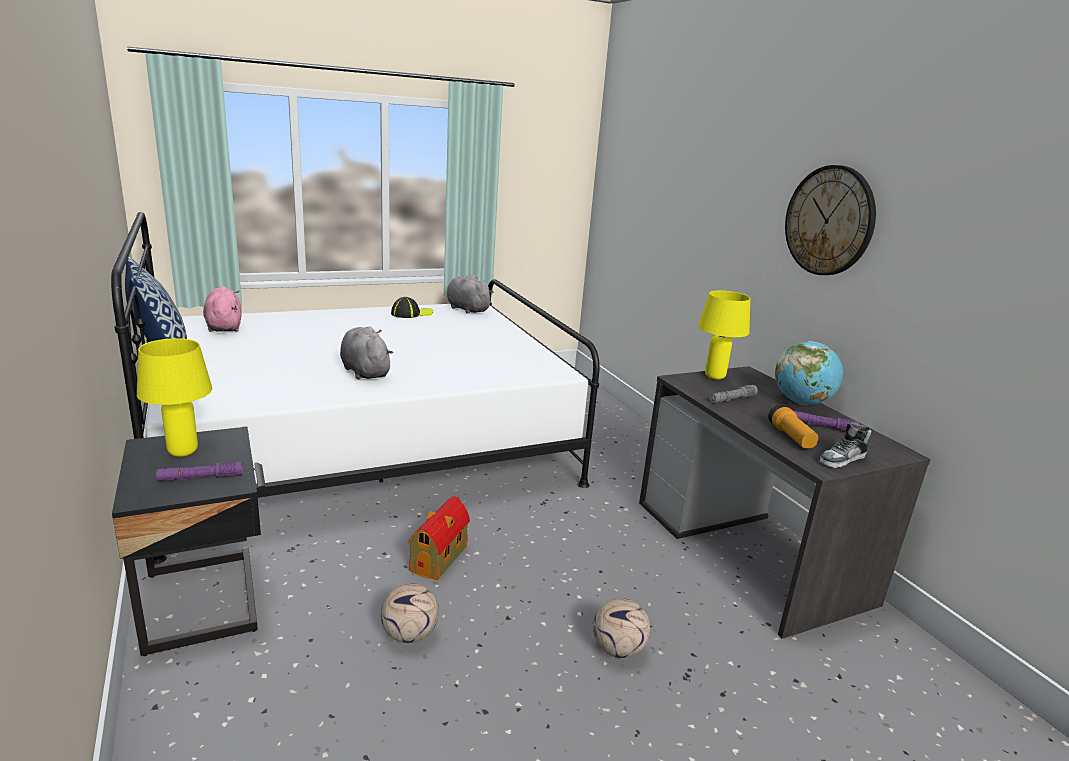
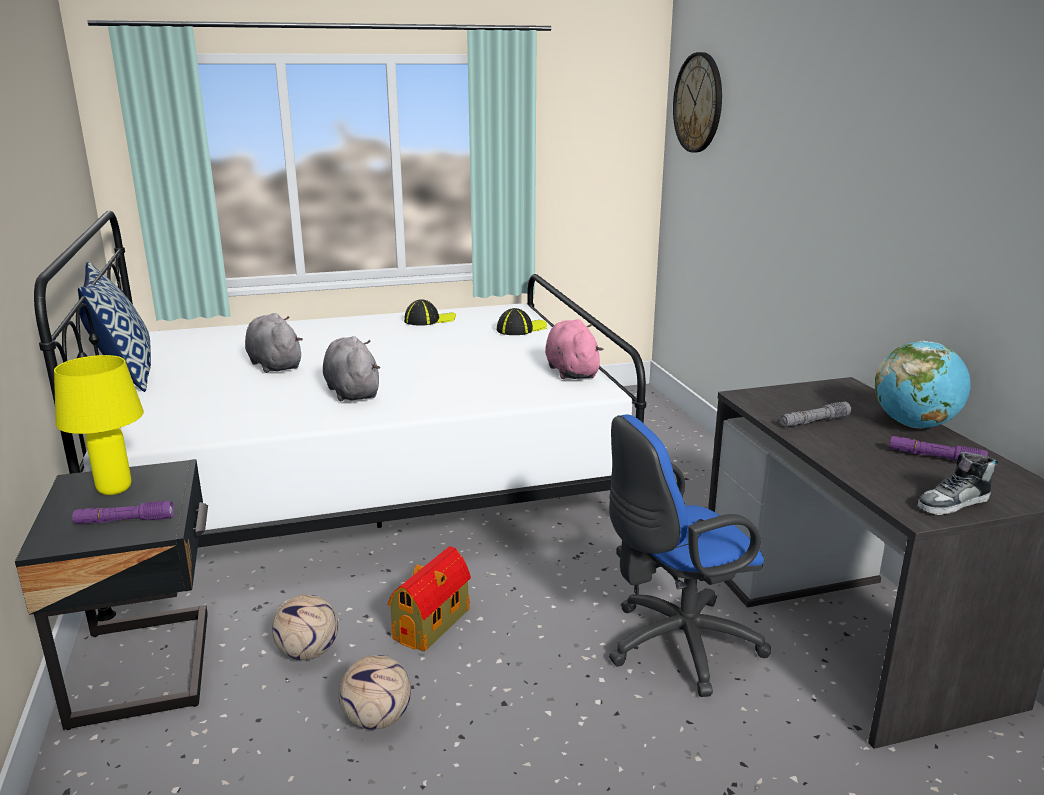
camera: 10 degrees right, 0 degrees up
pink plush toy [203,286,242,332] -> pink plush toy moved to [545,319,603,379]
grey plush toy [447,274,494,314] -> grey plush toy moved to [245,313,303,373]
football [593,598,650,658] -> football moved to [272,595,338,660]
yellow table lamp [698,290,750,380] -> none
flashlight [768,404,818,448] -> none
wall clock [785,165,876,275] -> wall clock moved to [673,52,722,152]
none -> cap [497,308,547,335]
none -> blue office chair [609,414,771,697]

